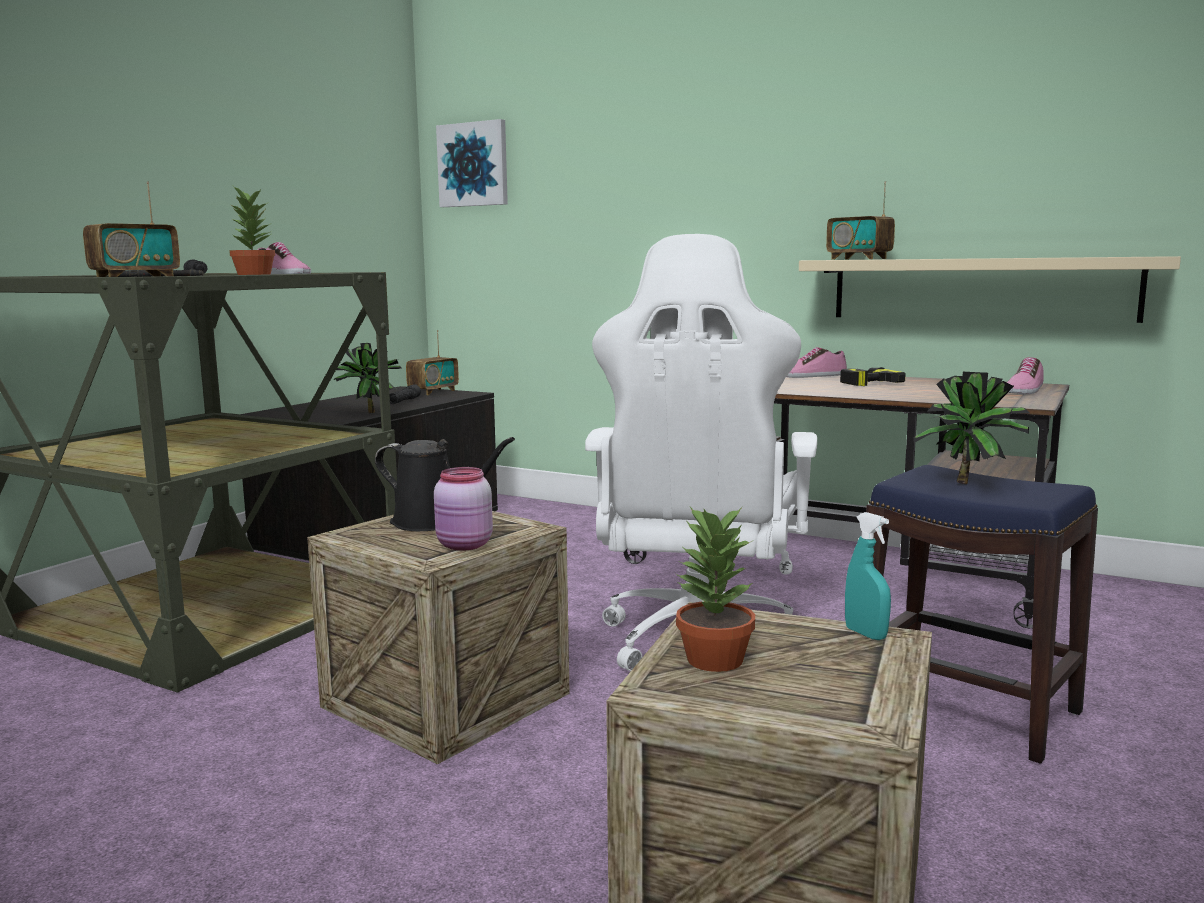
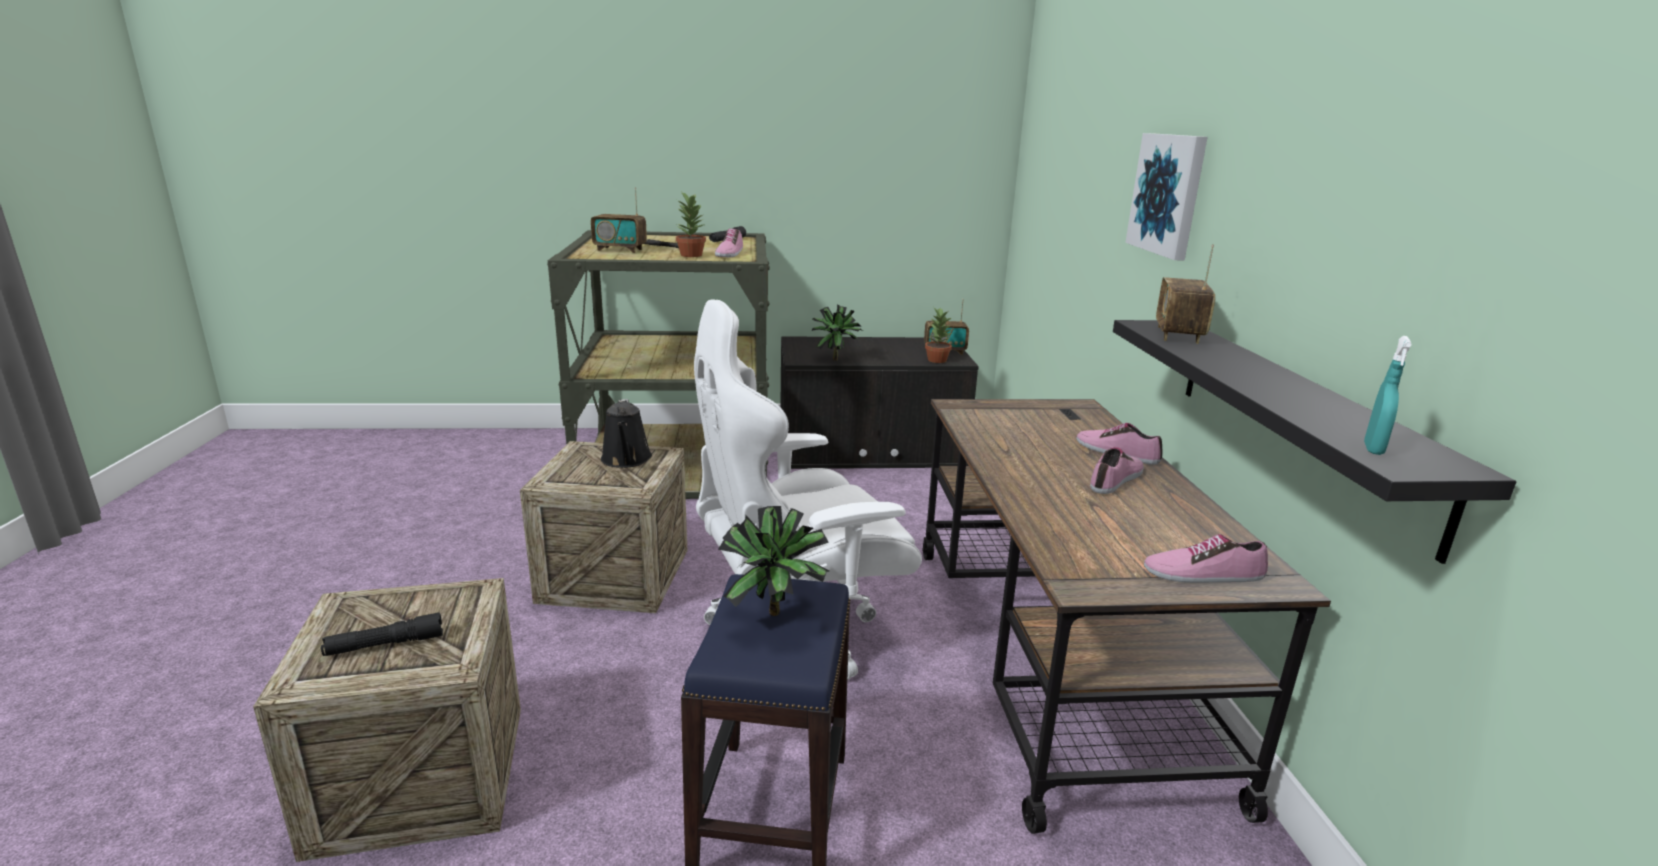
camera: 55 degrees right, 10 degrees up
black flashlight [389,384,421,404] -> black flashlight moved to [321,613,443,656]
pink jar [434,467,493,551] -> none
picture [436,119,508,207] -> picture moved to [1125,133,1208,260]
potted plant [676,507,755,672] -> potted plant moved to [925,308,953,363]
beige shelf [799,256,1181,323] -> black shelf [1113,320,1516,564]
power drill [840,367,906,386] -> shoe [1090,447,1144,494]
turquoise spray bottle [845,512,891,640] -> turquoise spray bottle moved to [1364,336,1411,455]

